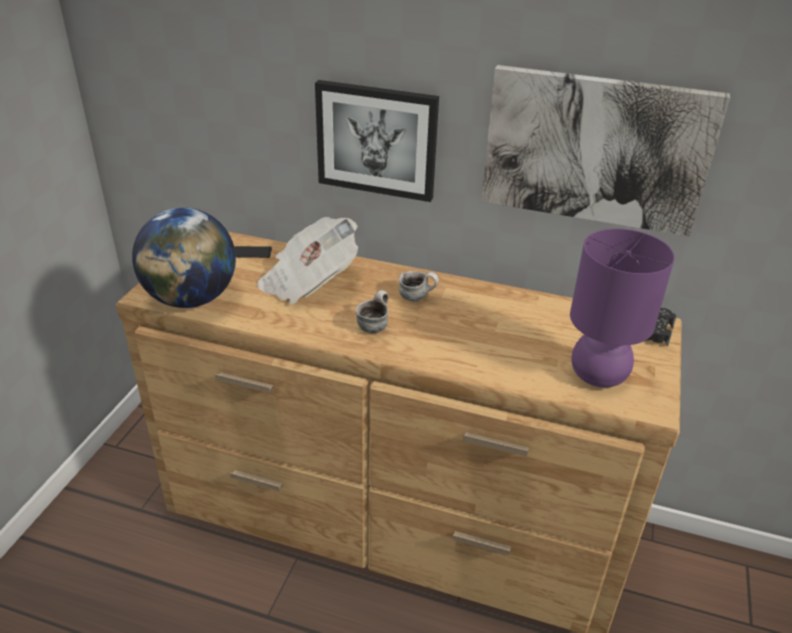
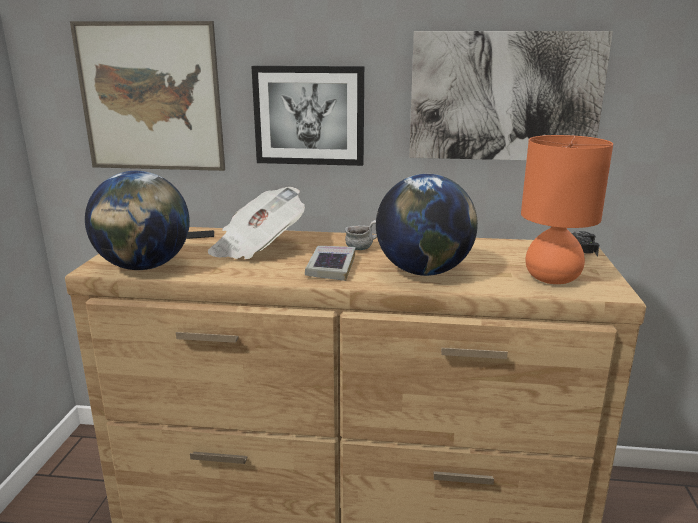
camera: 10 degrees left, 15 degrees down
mug [355,290,388,333] -> book [305,246,356,281]
purple table lamp [570,228,675,388] -> orange table lamp [521,135,613,284]
none -> picture [70,21,225,171]
none -> globe [376,174,478,276]

